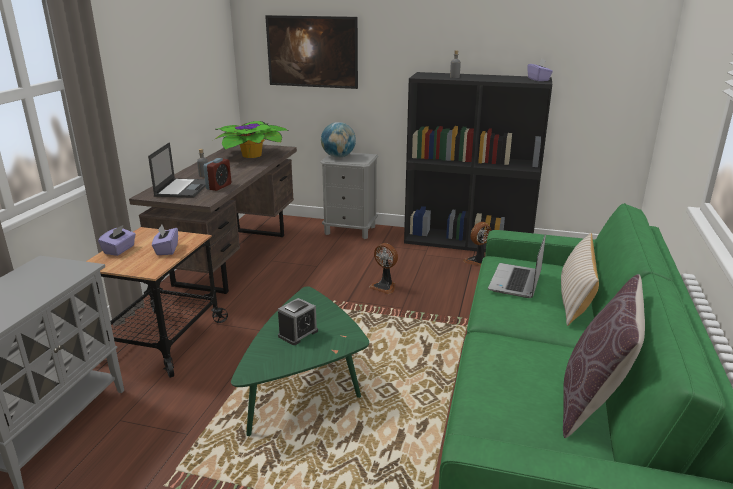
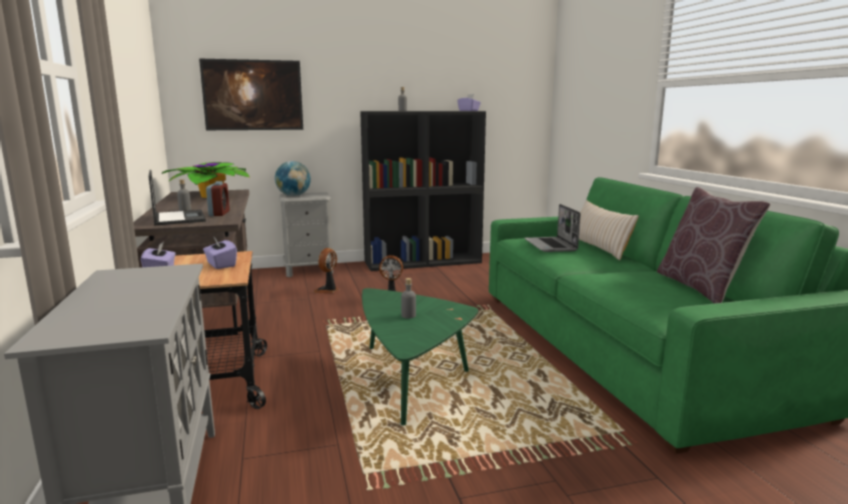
camera: 30 degrees left, 10 degrees down
alarm clock [278,298,318,345] -> grey bottle [401,278,416,319]
fan [463,222,491,266] -> fan moved to [314,248,339,293]

